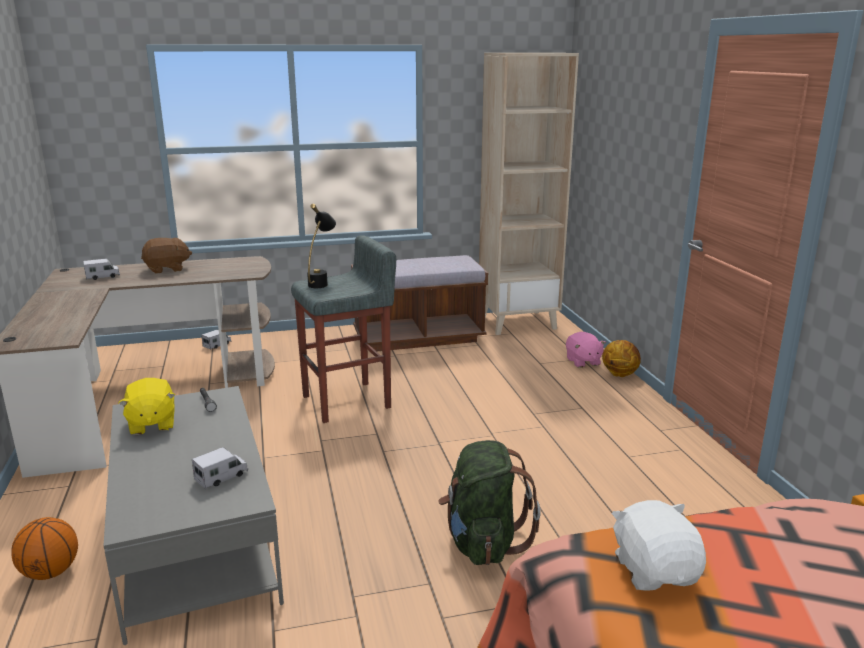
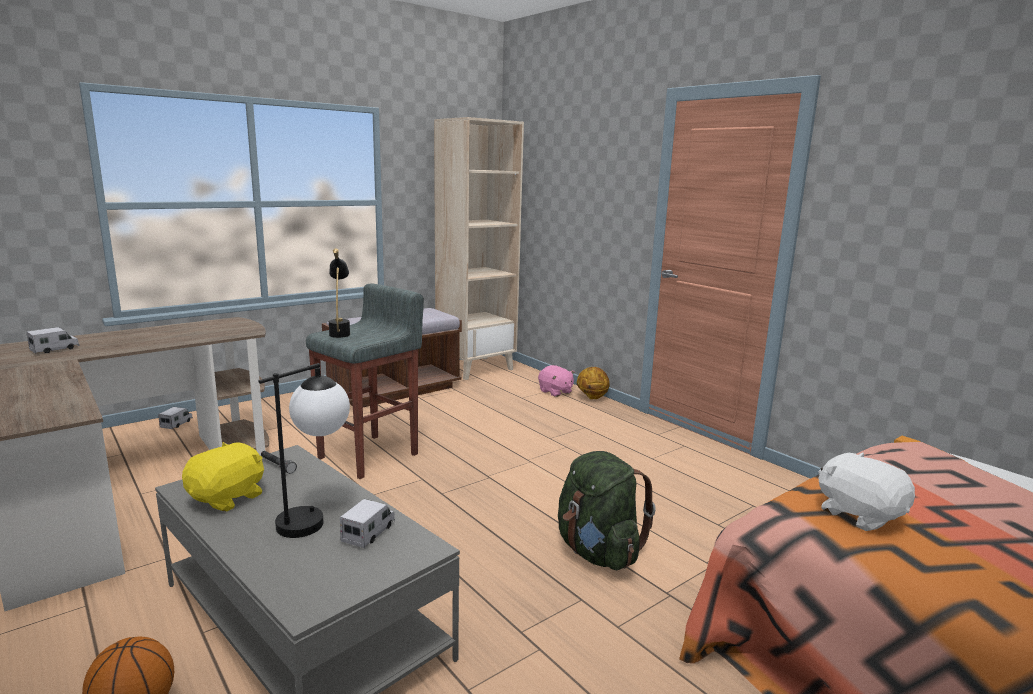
camera: 25 degrees left, 5 degrees down
yellow plush toy [119,378,175,435] -> yellow plush toy turned 105 degrees counterclockwise [182,442,264,511]
brown plush toy [141,238,192,274] -> none
none -> table lamp [258,363,350,538]

